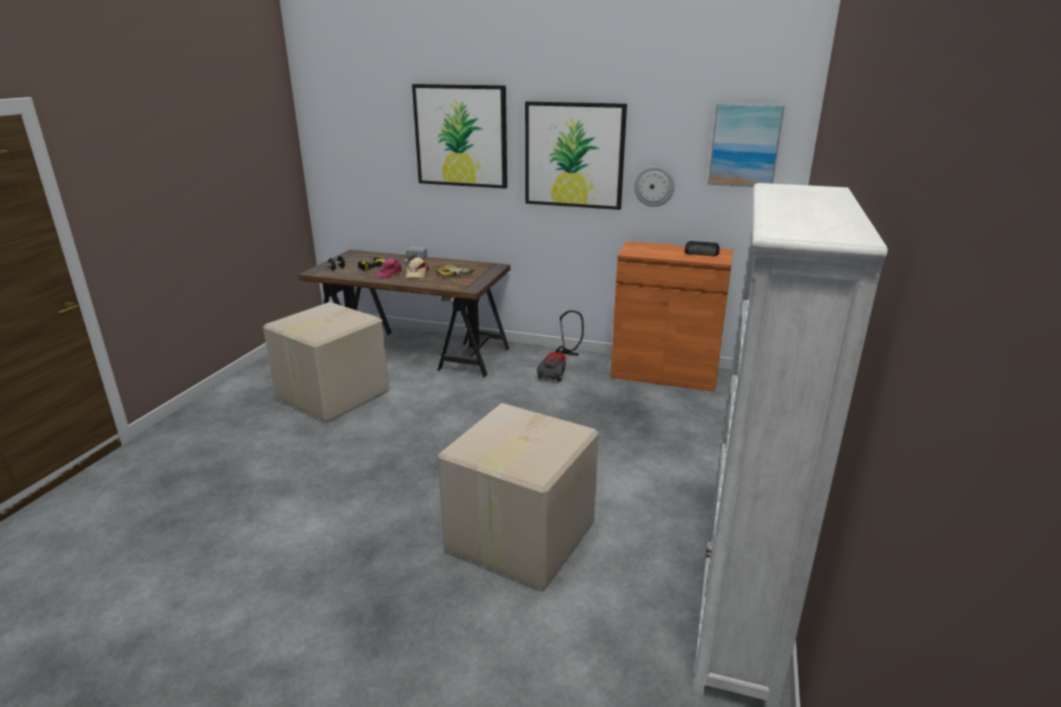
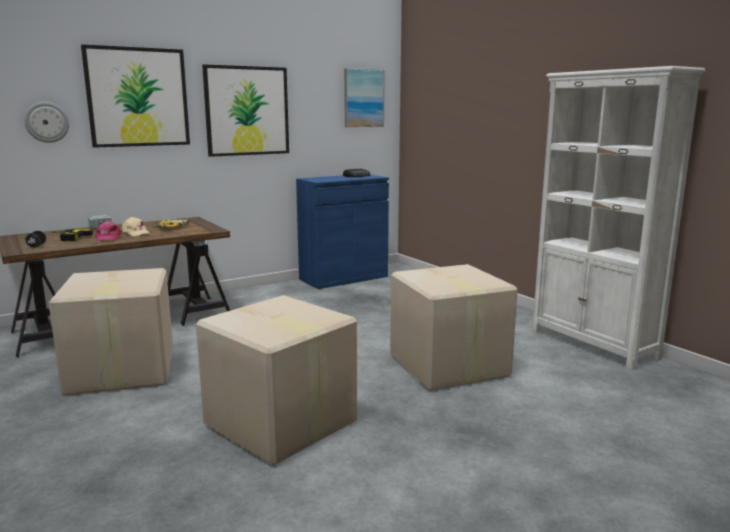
camera: 50 degrees left, 10 degrees down
vacuum cleaner [537,310,584,382] -> none
orange cabinet [611,241,733,392] -> blue cabinet [296,174,389,289]
wall clock [634,166,675,207] -> wall clock moved to [24,102,69,143]
none -> cardboard box [196,295,357,465]

